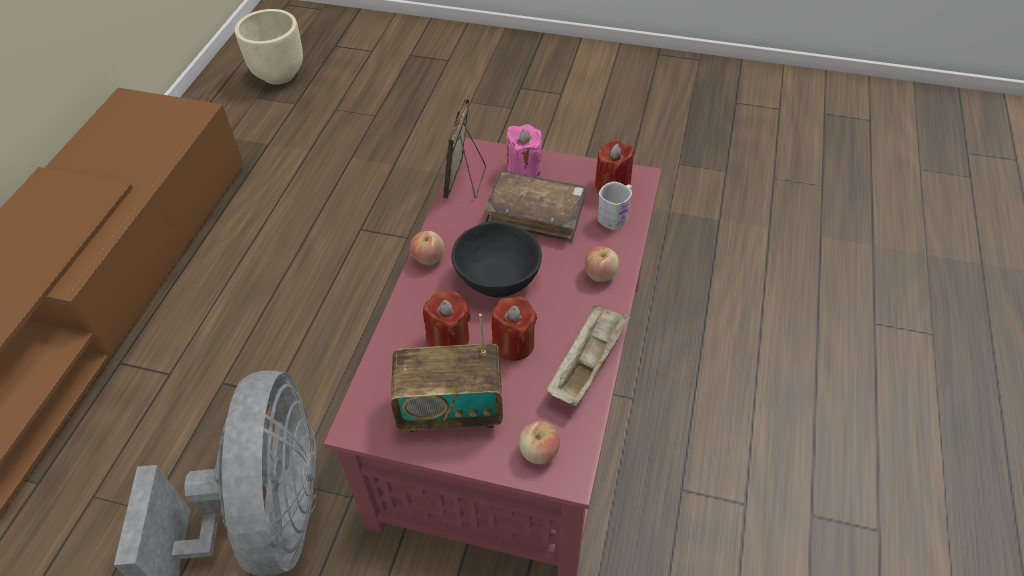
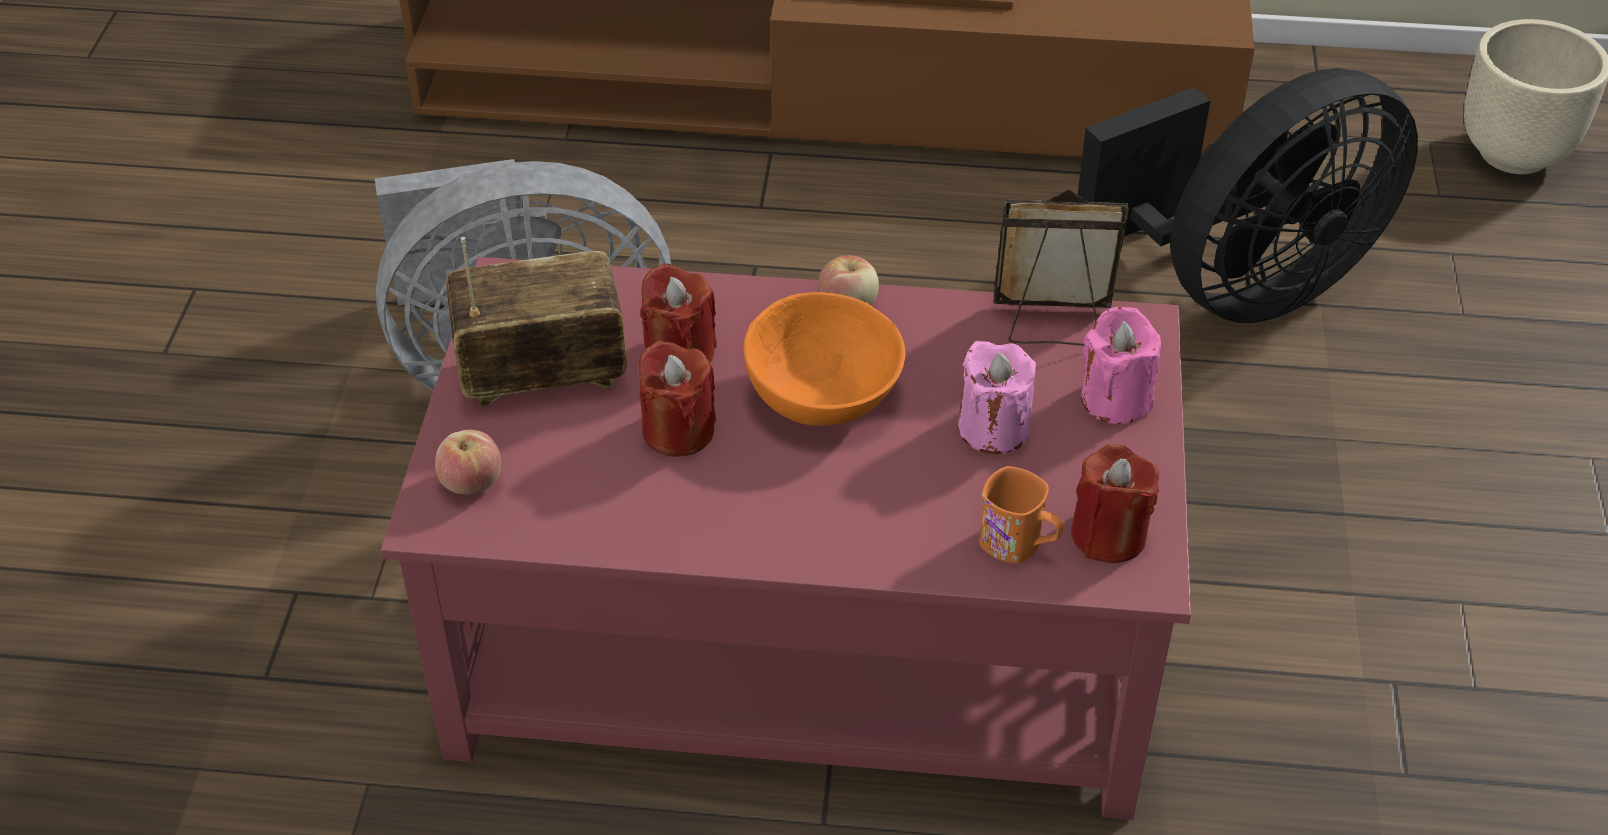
camera: 80 degrees right, 5 degrees down
radio [391,314,503,433] -> radio turned 90 degrees clockwise [446,237,627,407]
black bowl [451,222,542,297] -> orange bowl [744,292,905,426]
brown book [484,170,586,242] -> pink candle [958,341,1036,454]
beige tray [547,305,631,406] -> none
apple [585,247,619,282] -> none
white mug [597,181,632,230] -> orange mug [979,466,1063,564]
none -> black fan [1077,68,1418,323]

